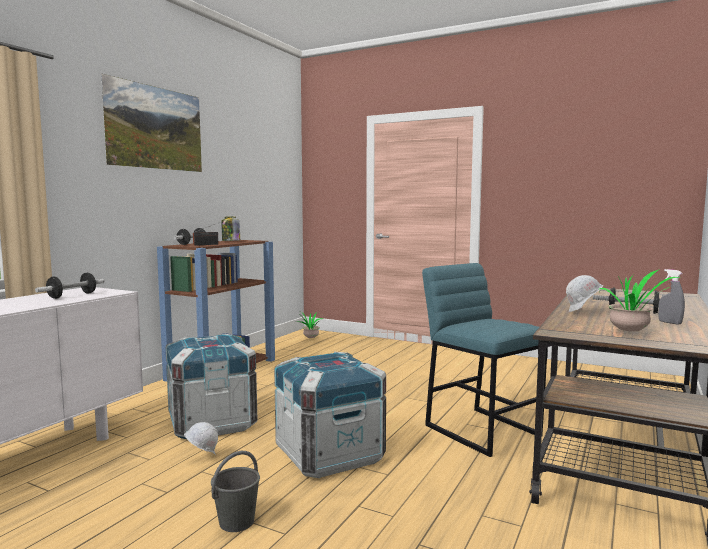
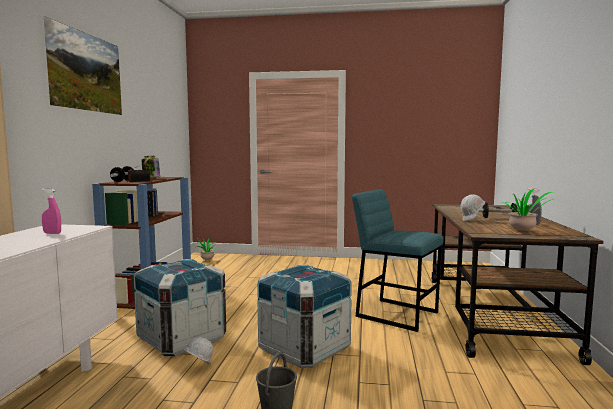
camera: 20 degrees left, 0 degrees up
dumbbell [35,273,104,299] -> pink spray bottle [42,189,61,234]

